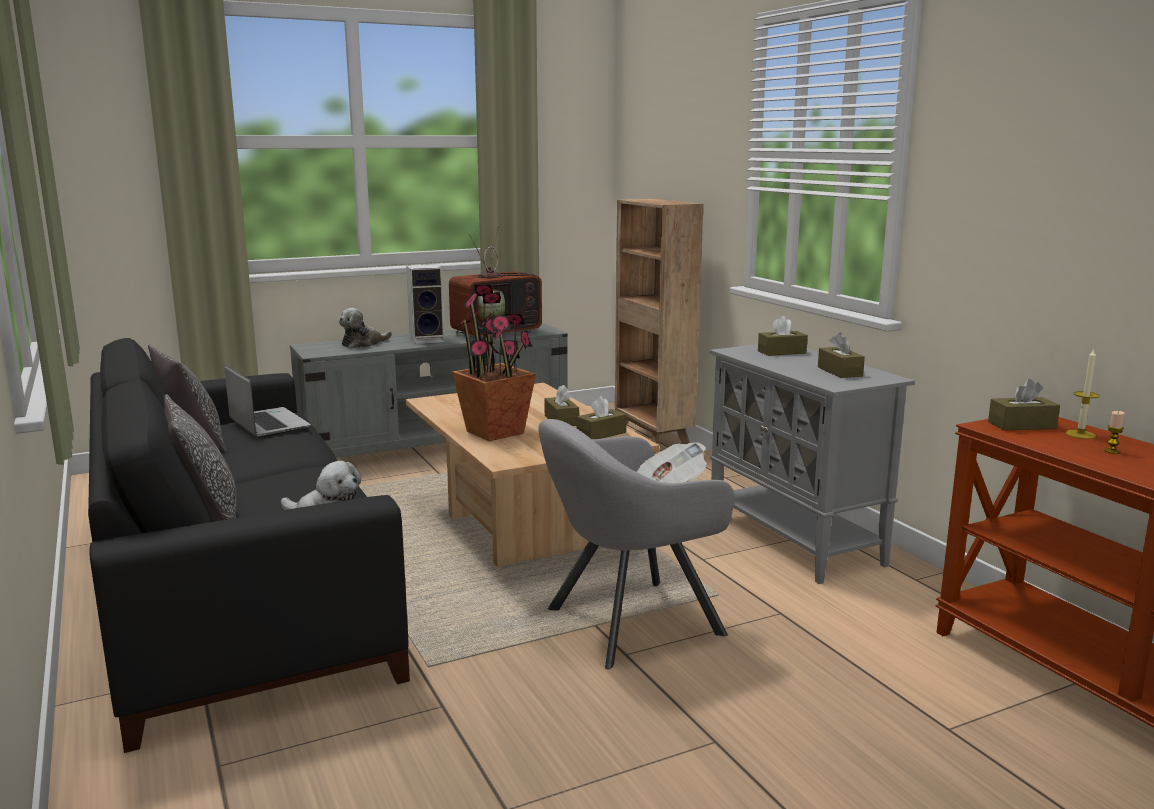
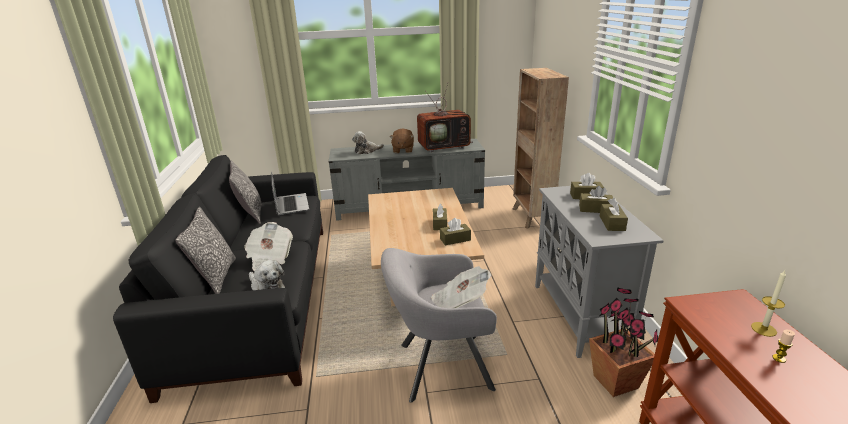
camera: 20 degrees right, 10 degrees up
speaker [406,264,445,344] -> brown plush toy [390,128,414,153]
potted plant [452,285,536,441] -> potted plant moved to [589,287,658,397]
brown tissue box [988,379,1060,430] -> brown tissue box moved to [579,186,613,213]
none -> newspaper [244,222,293,271]

